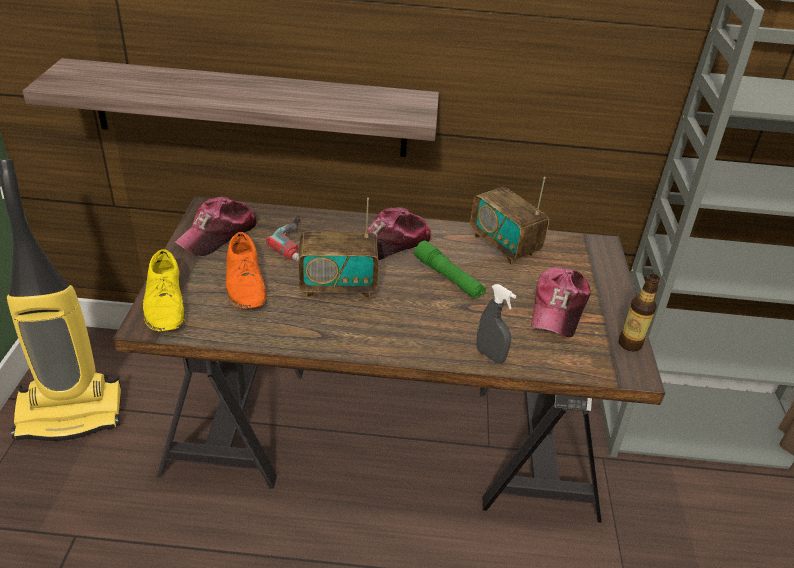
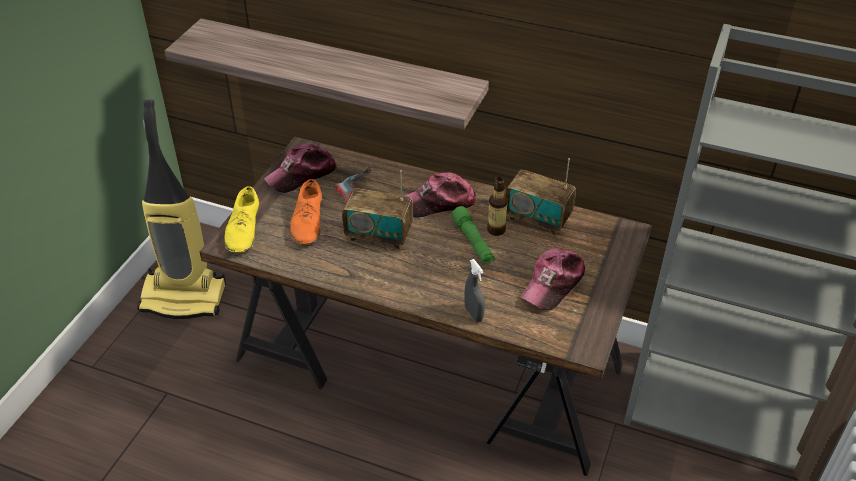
camera: 20 degrees right, 5 degrees up
radio [470,177,549,265] -> radio turned 45 degrees counterclockwise [505,158,576,235]
bottle [619,274,660,352] -> bottle moved to [487,177,508,236]

